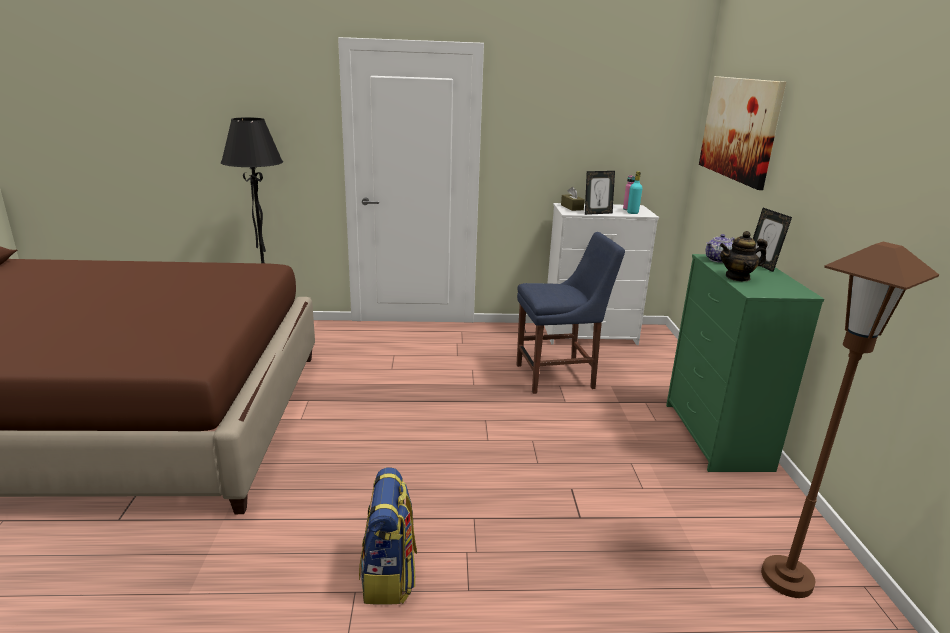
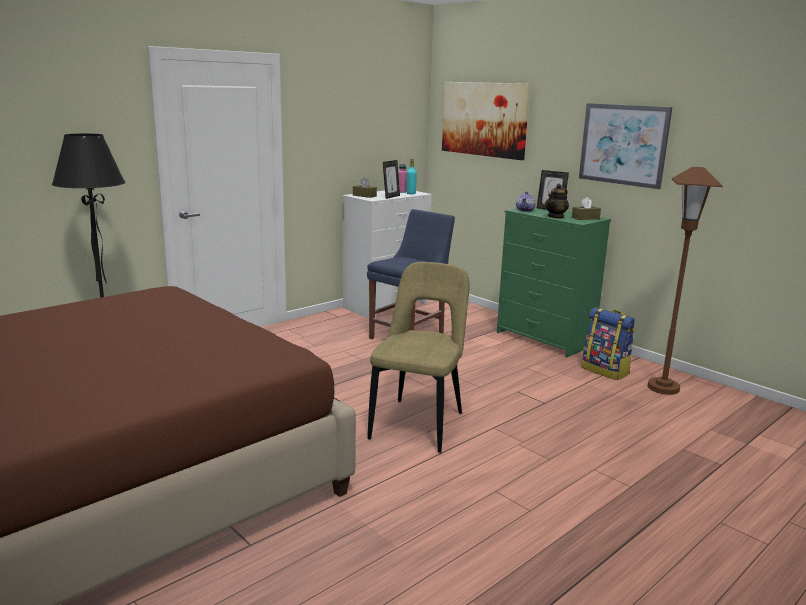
camera: 40 degrees left, 5 degrees down
backpack [359,468,417,605] -> backpack moved to [582,307,635,380]
none -> beige chair [368,262,470,453]
none -> brown tissue box [572,197,601,220]
none -> picture [579,103,672,189]

